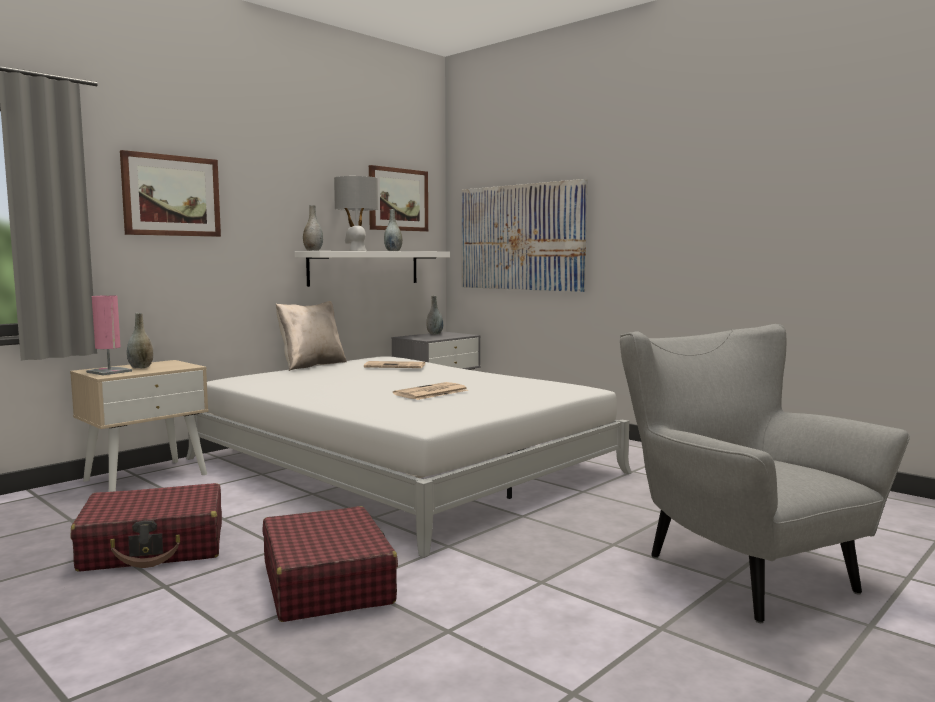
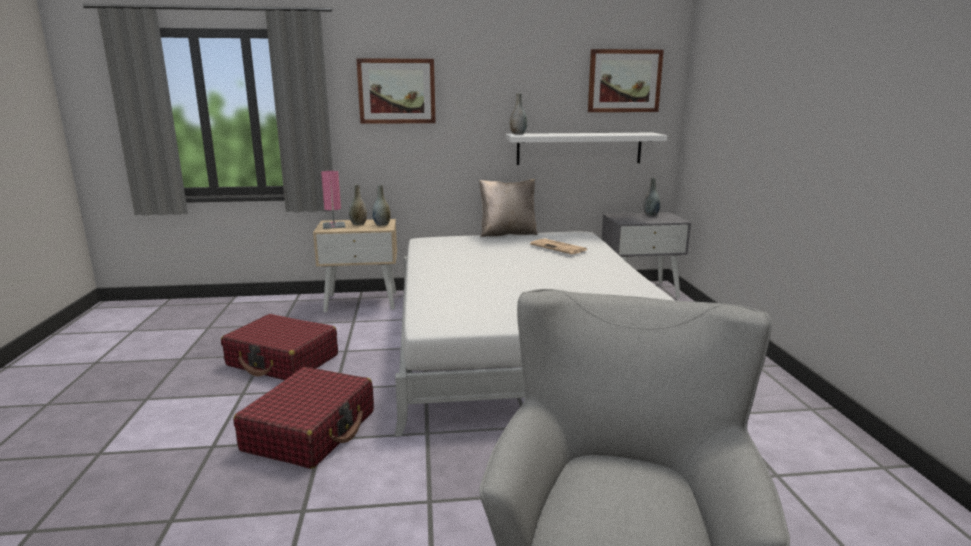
camera: 40 degrees right, 10 degrees up
grey table lamp [334,176,378,251] -> none
grey vase [384,209,402,251] -> grey vase moved to [372,185,391,226]
newspaper [393,382,468,400] -> none
picture [462,179,587,292] -> none

